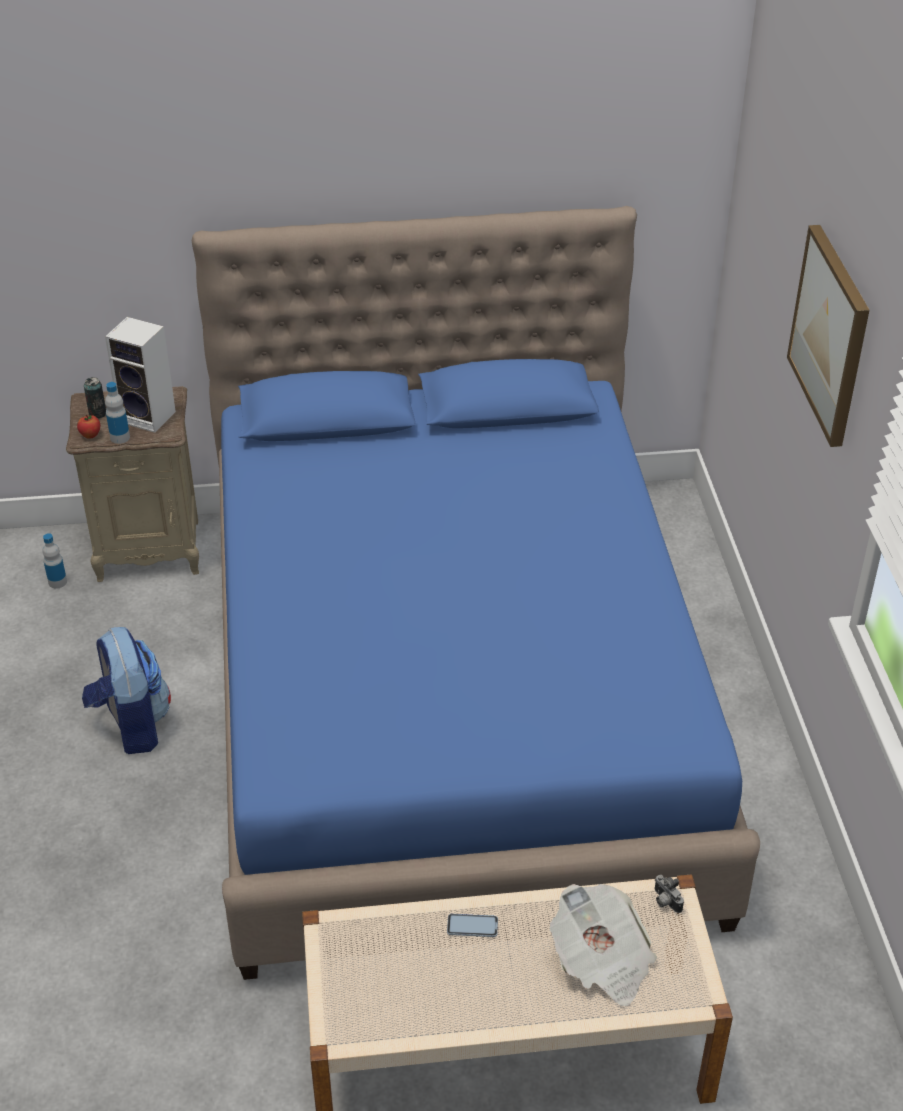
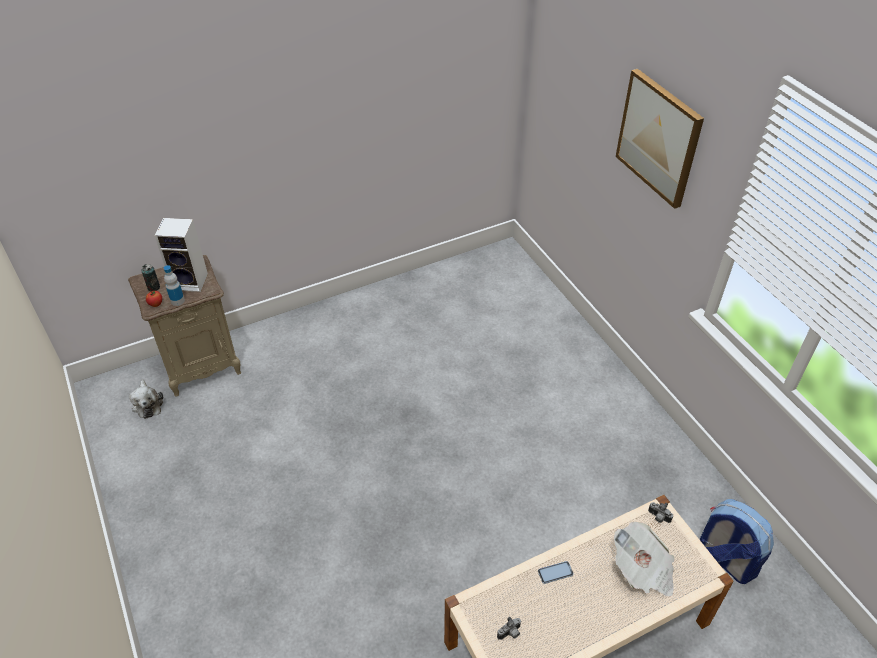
camera: 20 degrees left, 5 degrees up
bottle [43,533,67,589] -> plush toy [129,379,163,419]
backpack [82,627,171,754] -> backpack moved to [699,499,774,584]
blue bed [192,206,760,980] -> none
none -> camera [497,617,522,640]

